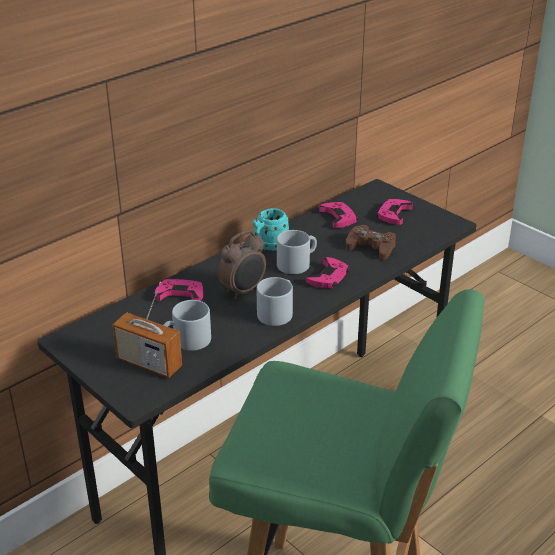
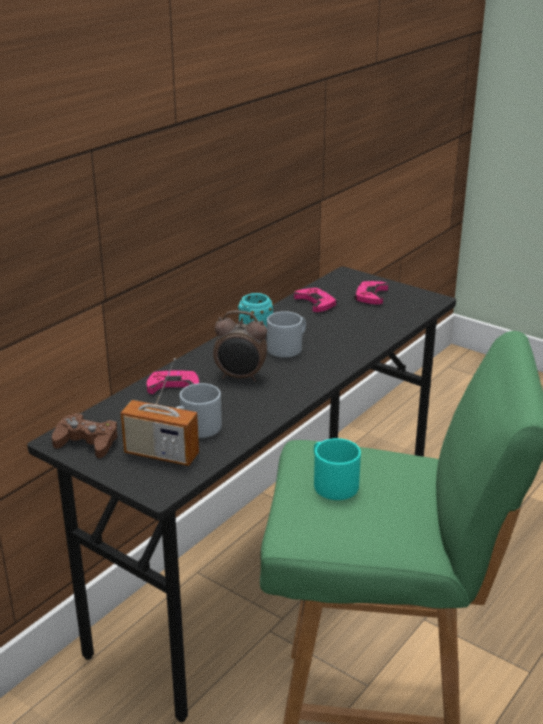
camera: 10 degrees left, 5 degrees down
alarm clock [218,230,266,299] -> alarm clock turned 60 degrees clockwise [213,311,267,381]
grey mug [257,277,293,326] -> none
pink game controller [306,257,349,289] -> none
brown game controller [346,225,396,260] -> brown game controller moved to [52,413,118,458]
none -> turquoise mug [314,438,361,500]

